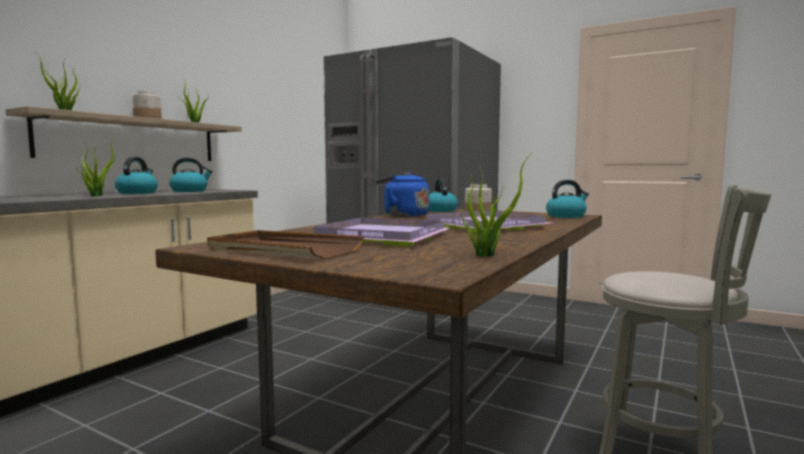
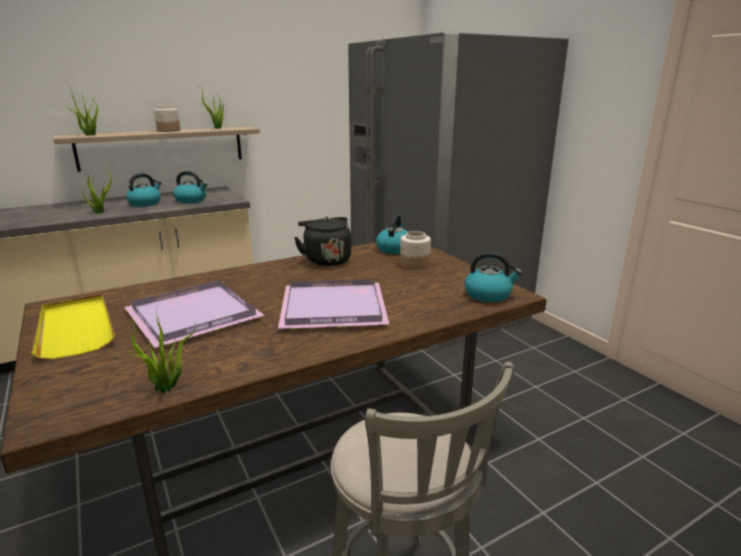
camera: 30 degrees right, 15 degrees up
brown tray [207,230,364,259] -> yellow tray [31,294,115,359]
blue kettle [376,172,430,217] -> black kettle [294,217,351,266]

